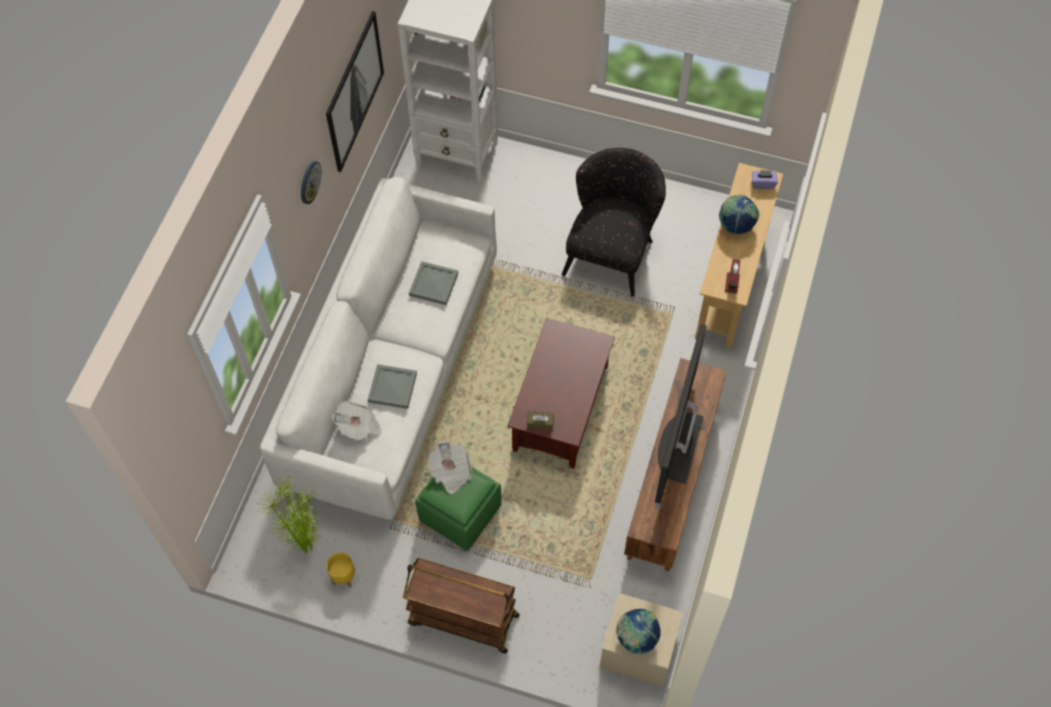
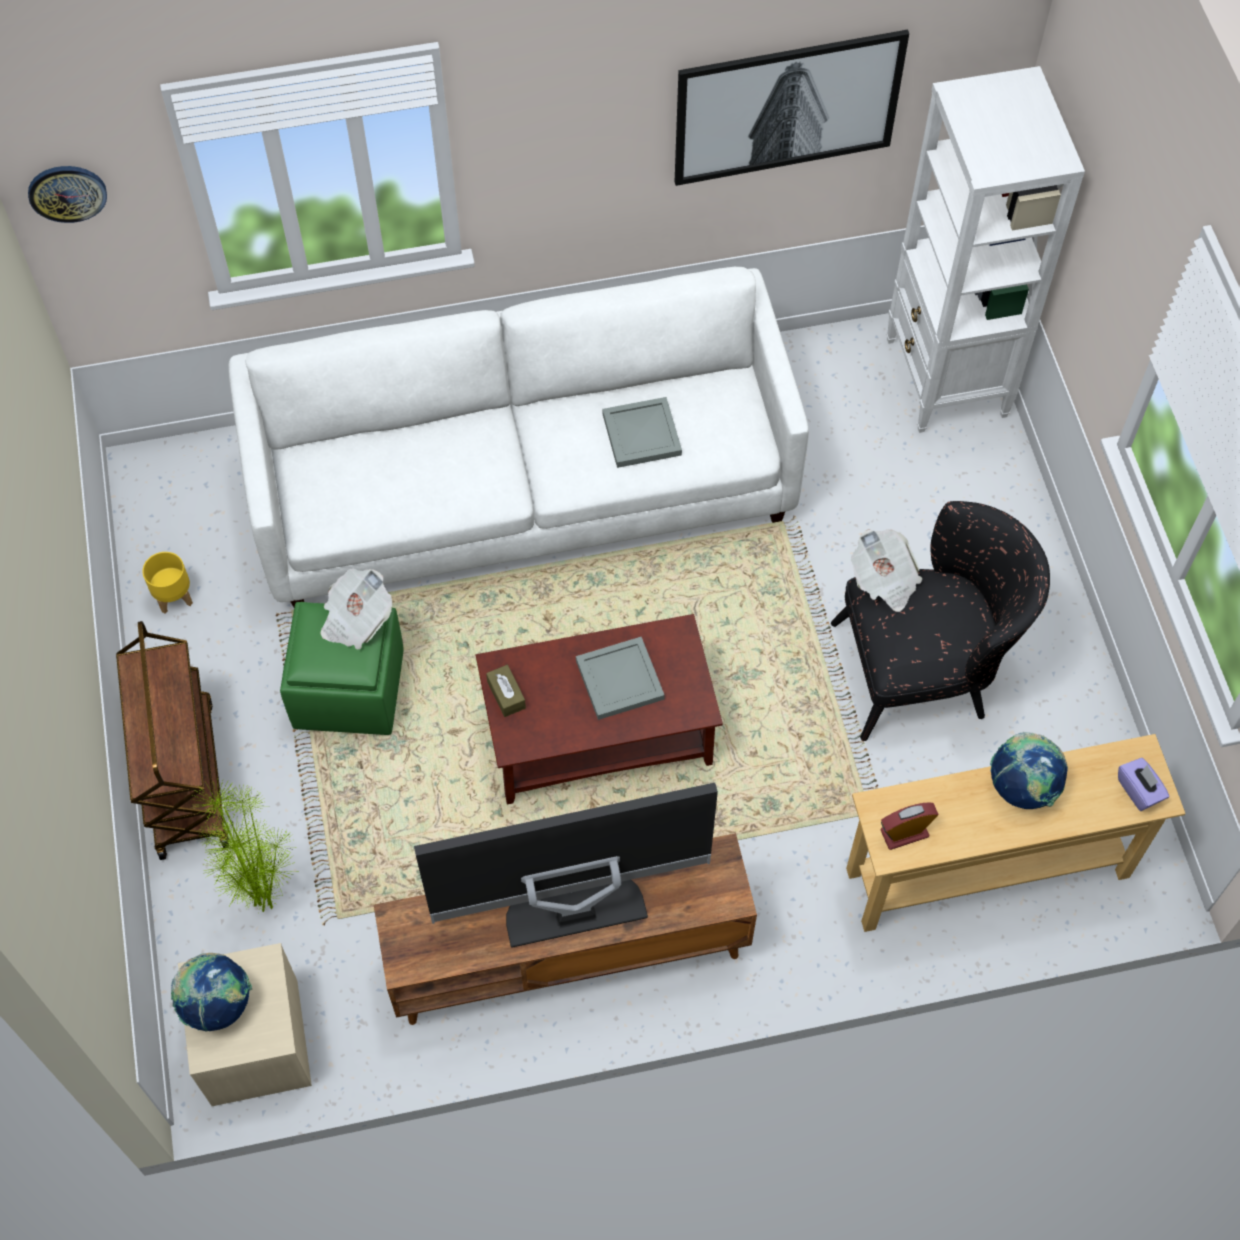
camera: 60 degrees right, 0 degrees up
potted plant [258,477,322,553] -> potted plant moved to [191,779,296,913]
wall clock [301,161,321,204] -> wall clock moved to [28,166,107,223]
newspaper [332,401,382,441] -> newspaper moved to [851,529,923,612]
grey tray [368,364,417,409] -> grey tray moved to [576,637,665,720]

